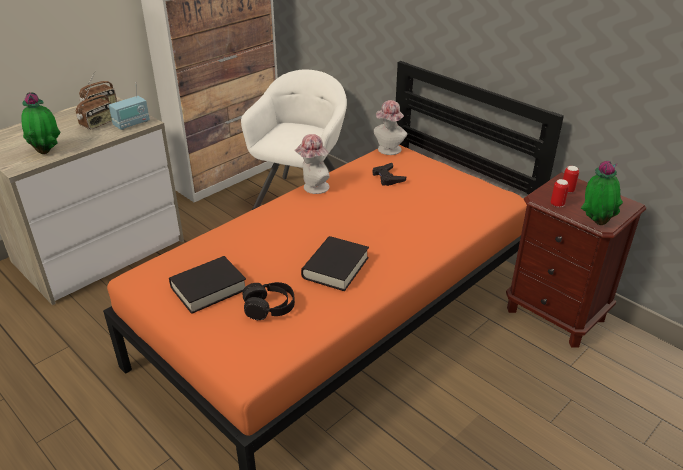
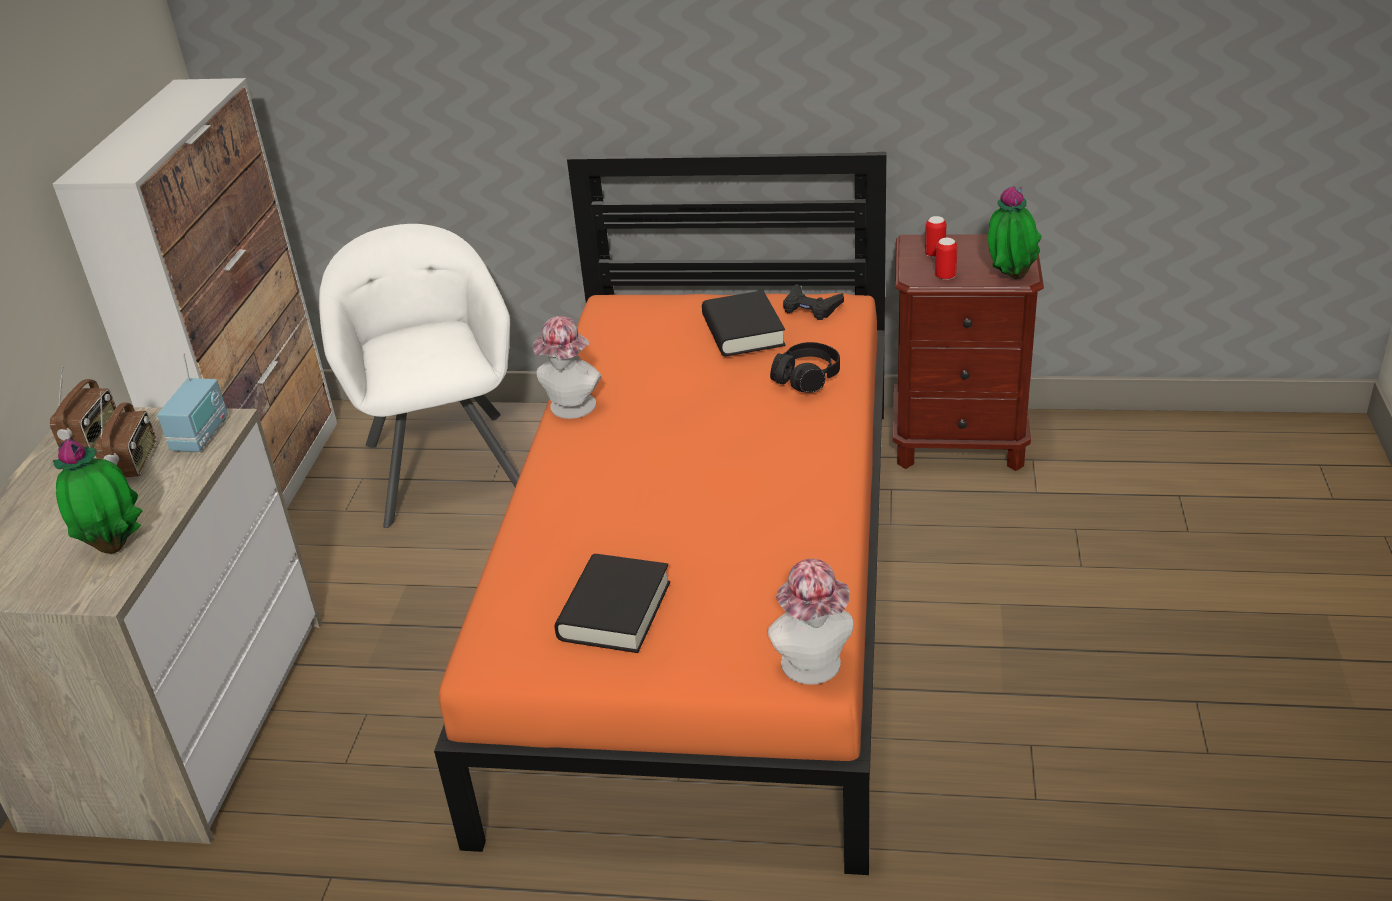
camera: 35 degrees left, 0 degrees up
black headphones [242,282,295,320] -> black headphones moved to [770,342,840,393]
black book [301,236,369,291] -> black book moved to [702,290,785,356]
black game controller [373,163,406,186] -> black game controller moved to [783,284,844,320]
hat [374,100,407,155] -> hat moved to [767,559,854,685]

